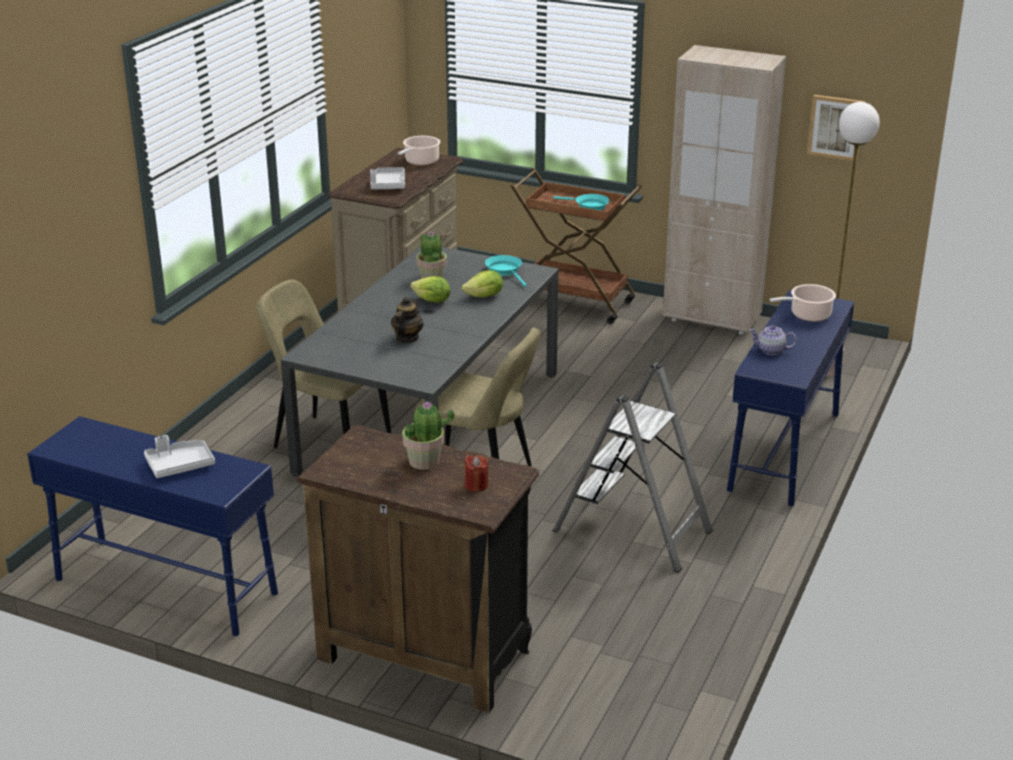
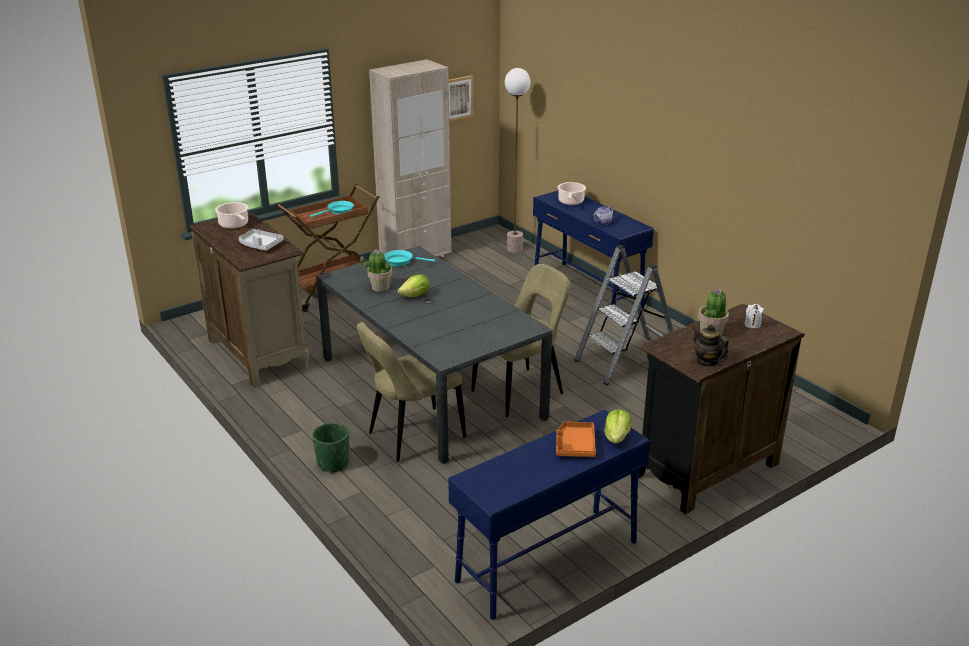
camera: 60 degrees left, 0 degrees up
grey tray [144,435,215,478] -> orange tray [556,422,596,457]
teapot [391,297,424,343] -> teapot moved to [692,324,728,367]
lettuce [461,270,503,297] -> lettuce moved to [604,409,632,443]
red candle [464,455,488,492] -> white candle [744,304,764,329]
none -> green planter [312,423,349,473]

